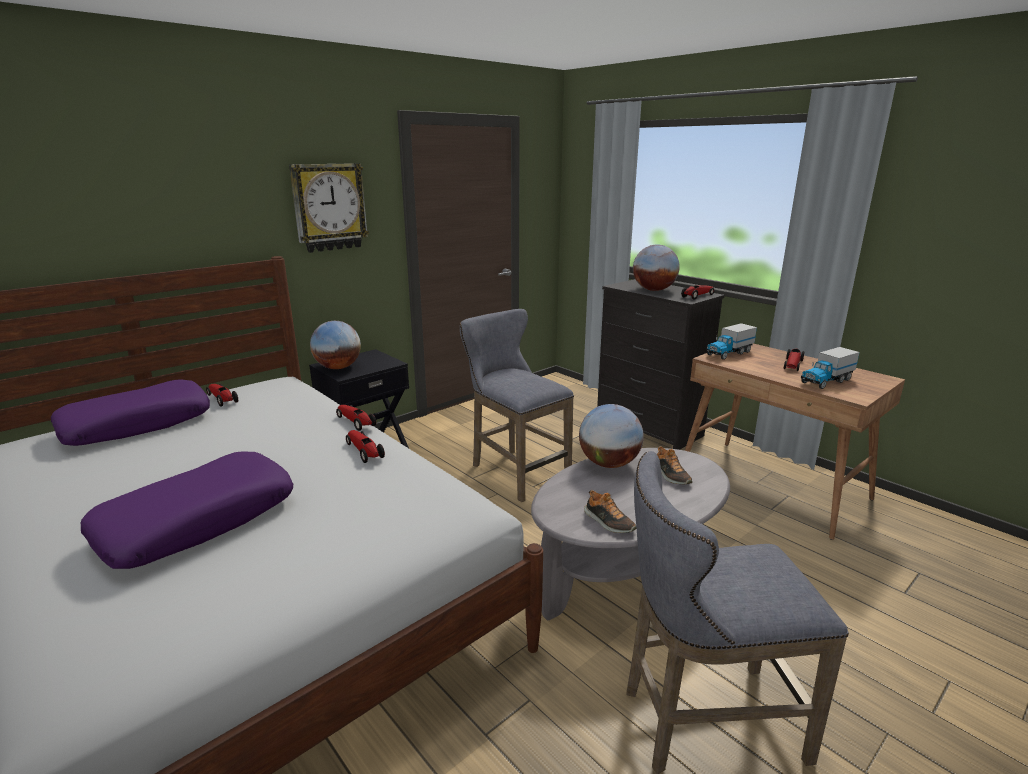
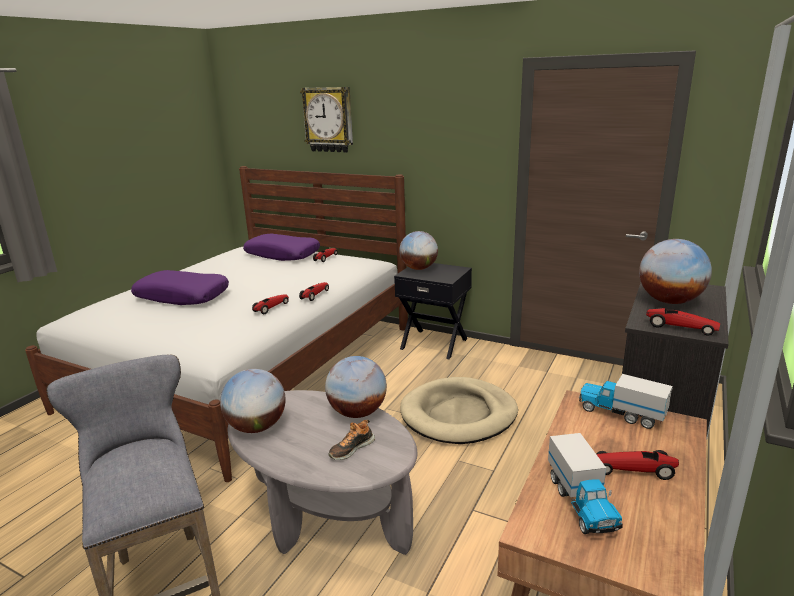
camera: 70 degrees right, 0 degrees up
wall clock [289,163,369,253] -> wall clock moved to [300,87,353,153]
grey stool [460,309,574,502] -> beige dog bed [400,377,518,444]
shoe [584,490,637,533] -> globe [220,369,286,433]
toy truck [801,347,860,389] -> toy truck turned 135 degrees counterclockwise [548,433,623,534]

